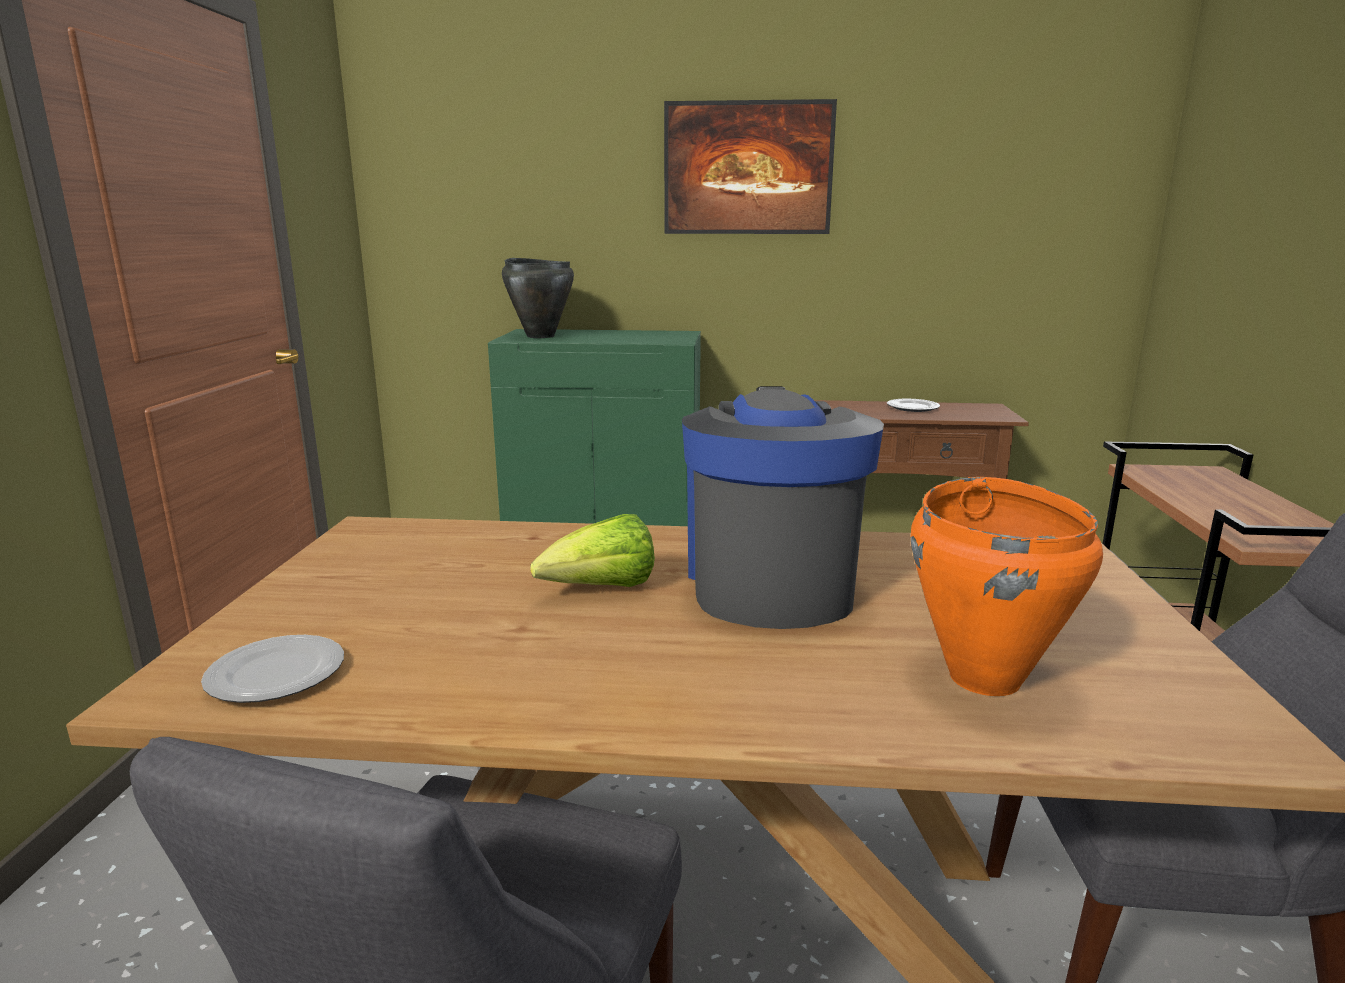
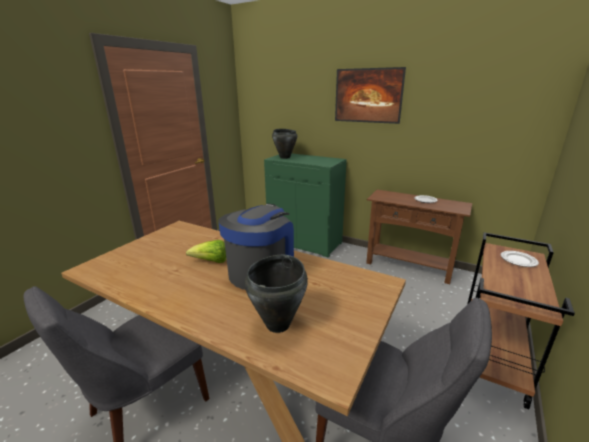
camera: 25 degrees right, 5 degrees up
plate [201,635,344,703] -> plate moved to [501,251,539,267]
orange cooking pot [911,477,1103,696] -> black cooking pot [245,255,308,333]

